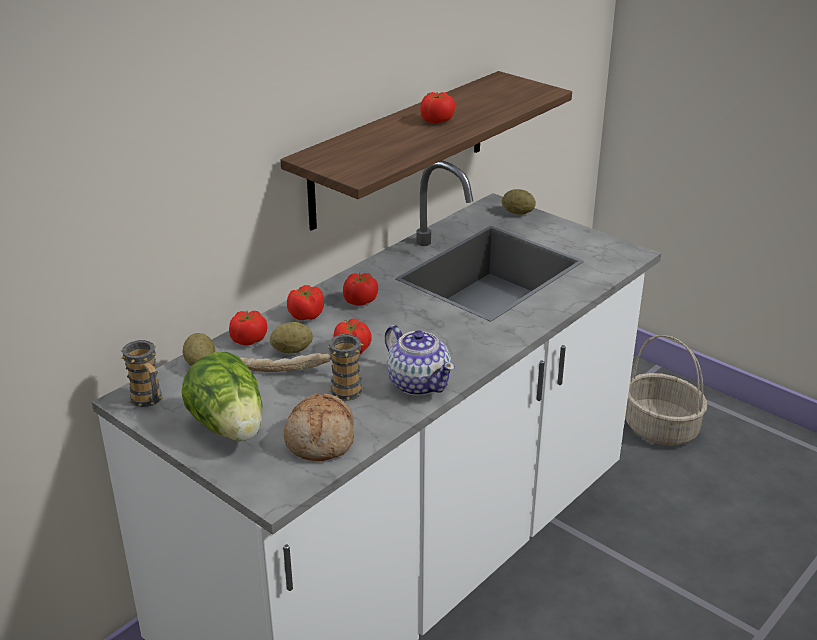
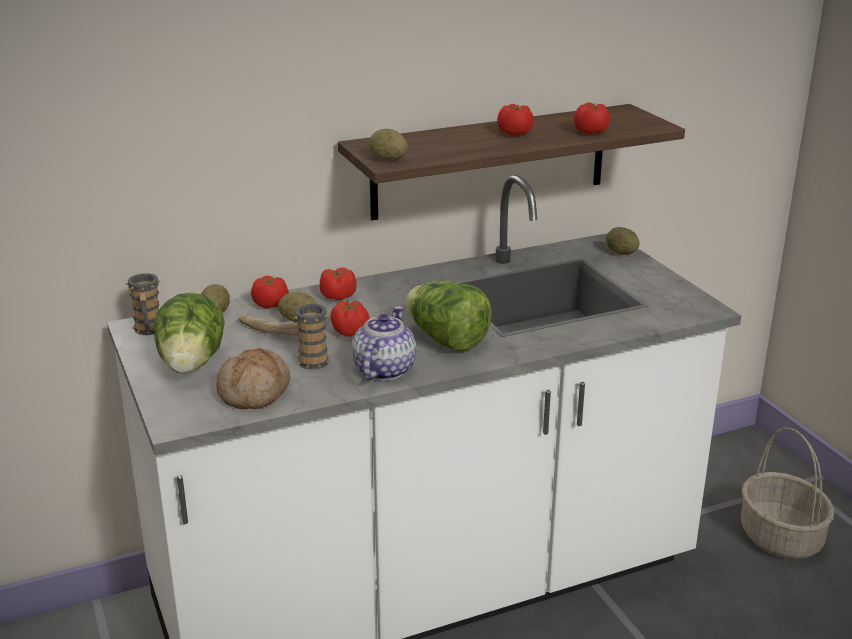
camera: 25 degrees right, 5 degrees down
tomato [343,273,378,306] -> tomato moved to [574,102,611,135]
teapot [385,325,455,396] -> teapot turned 150 degrees counterclockwise [352,306,416,381]
none -> potato [369,129,408,160]
none -> lettuce [405,280,492,352]

